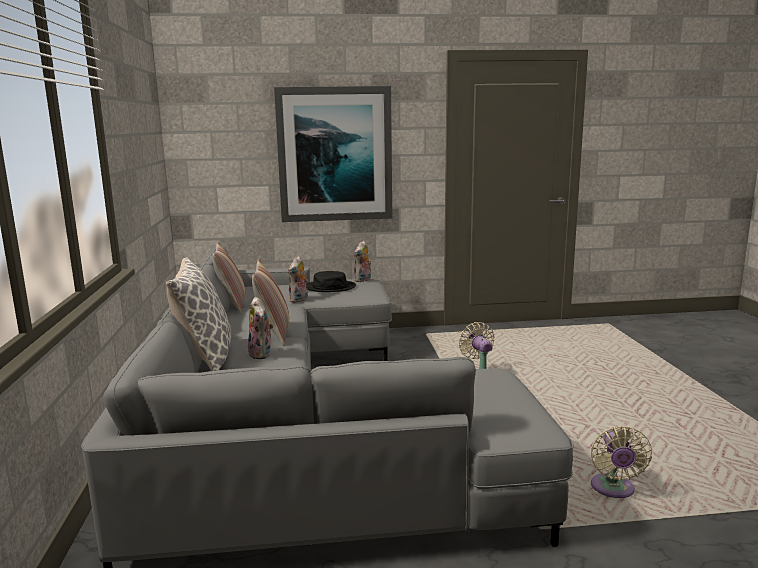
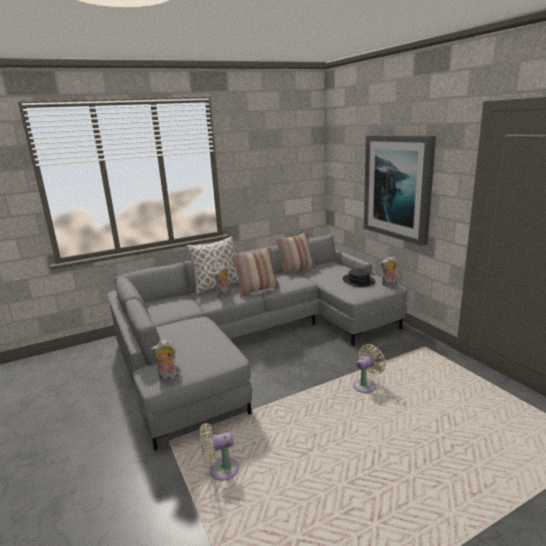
camera: 70 degrees right, 5 degrees up
plush toy [288,256,308,303] -> plush toy moved to [150,339,182,383]

